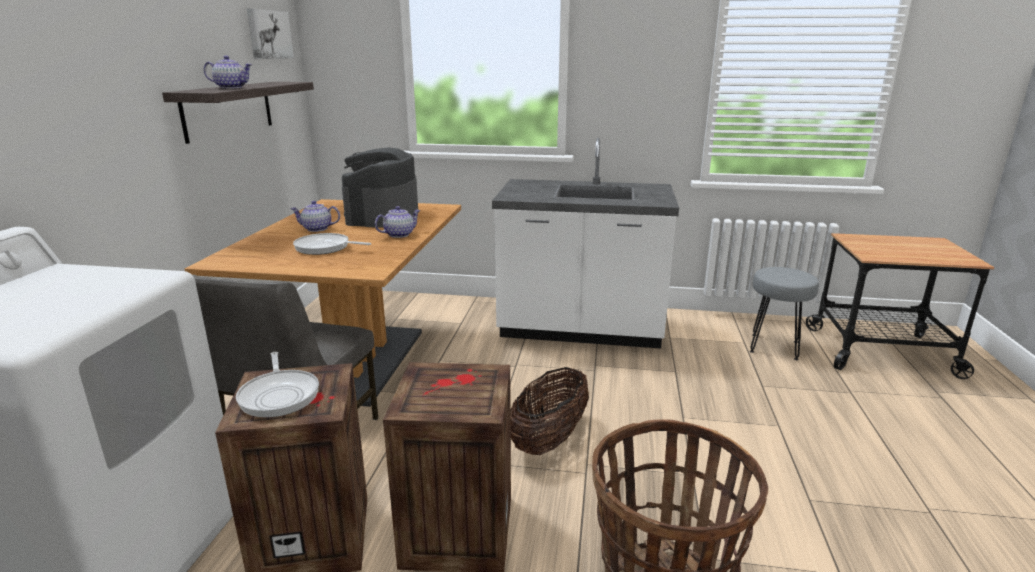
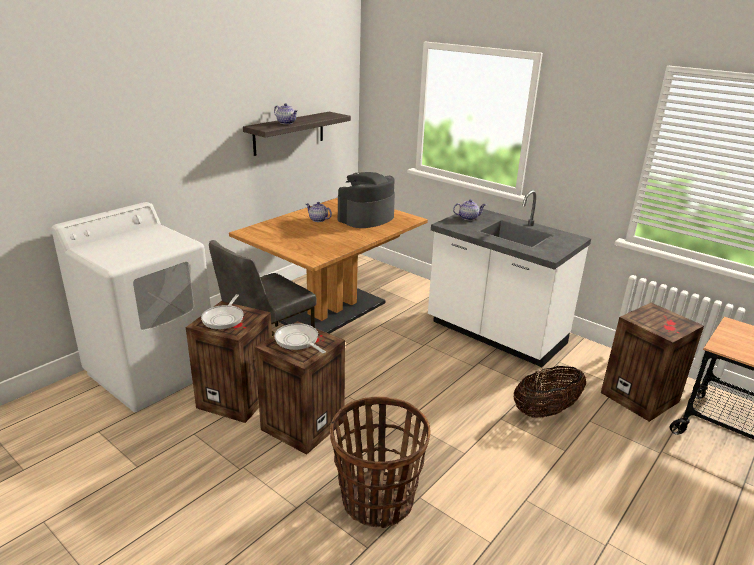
camera: 30 degrees right, 5 degrees up
picture [247,8,294,59] -> none
frying pan [293,233,371,255] -> frying pan moved to [274,323,326,353]
teapot [375,206,421,238] -> teapot moved to [453,199,486,220]
basket [511,367,589,455] -> basket moved to [513,366,586,417]
grey stool [750,267,819,360] -> crate [601,303,704,422]

